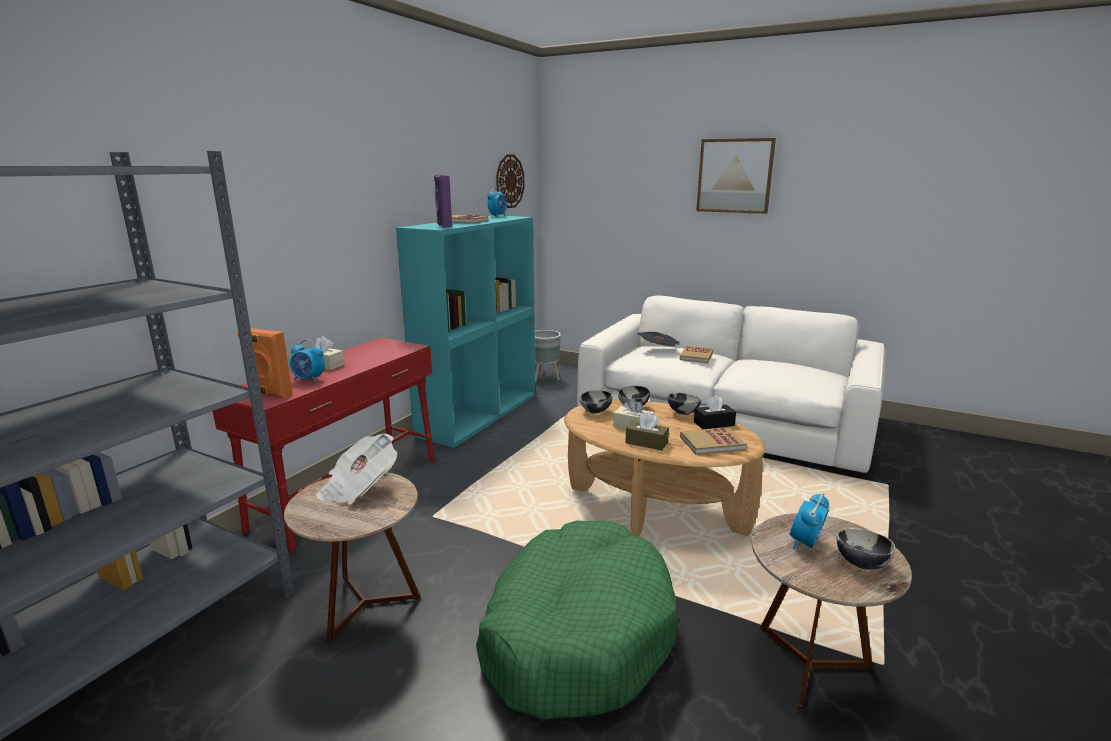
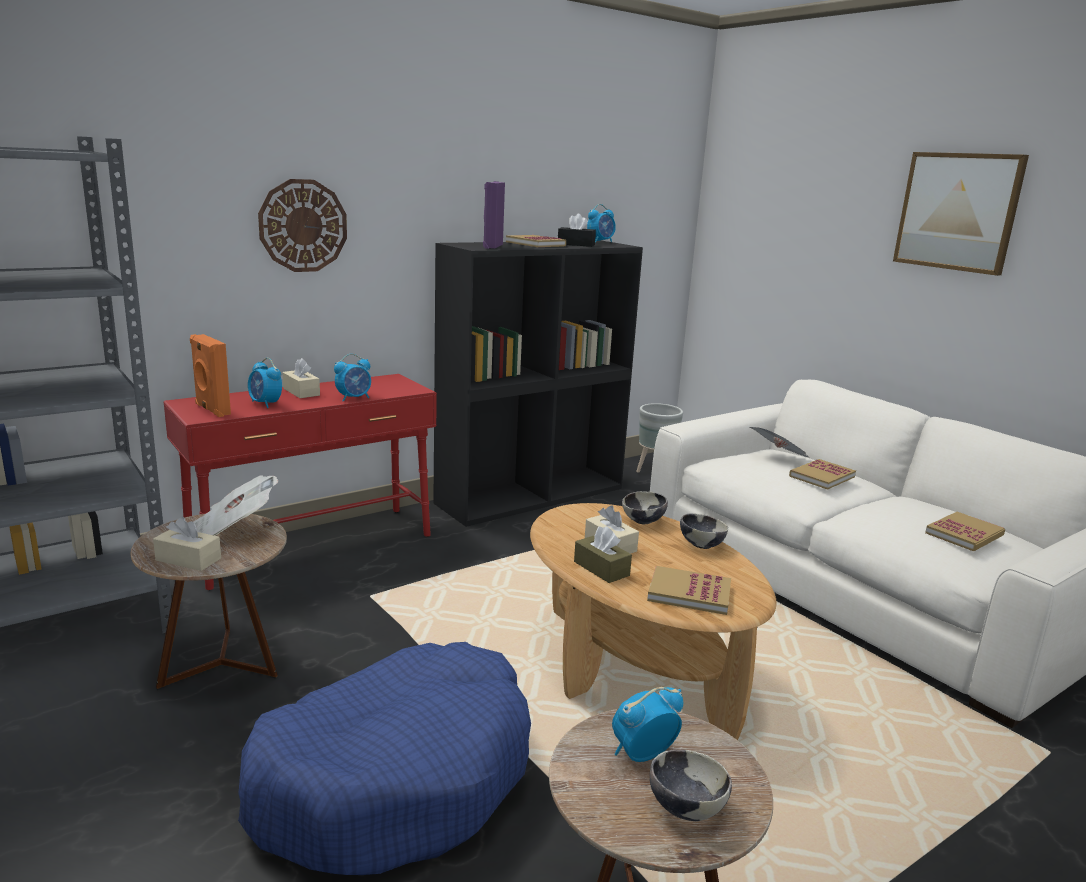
camera: 25 degrees right, 0 degrees up
turquoise bookcase [396,215,535,448] -> black bookcase [433,241,643,527]
green dog bed [476,520,679,720] -> blue dog bed [238,642,531,875]
wall clock [496,154,525,208] -> wall clock moved to [258,179,347,272]
bowl [580,390,612,414] -> none
black tissue box [694,395,736,429] -> black tissue box moved to [558,214,596,247]
none -> beige tissue box [153,516,221,571]
none -> alarm clock [334,354,371,402]
none -> book [925,512,1005,551]

